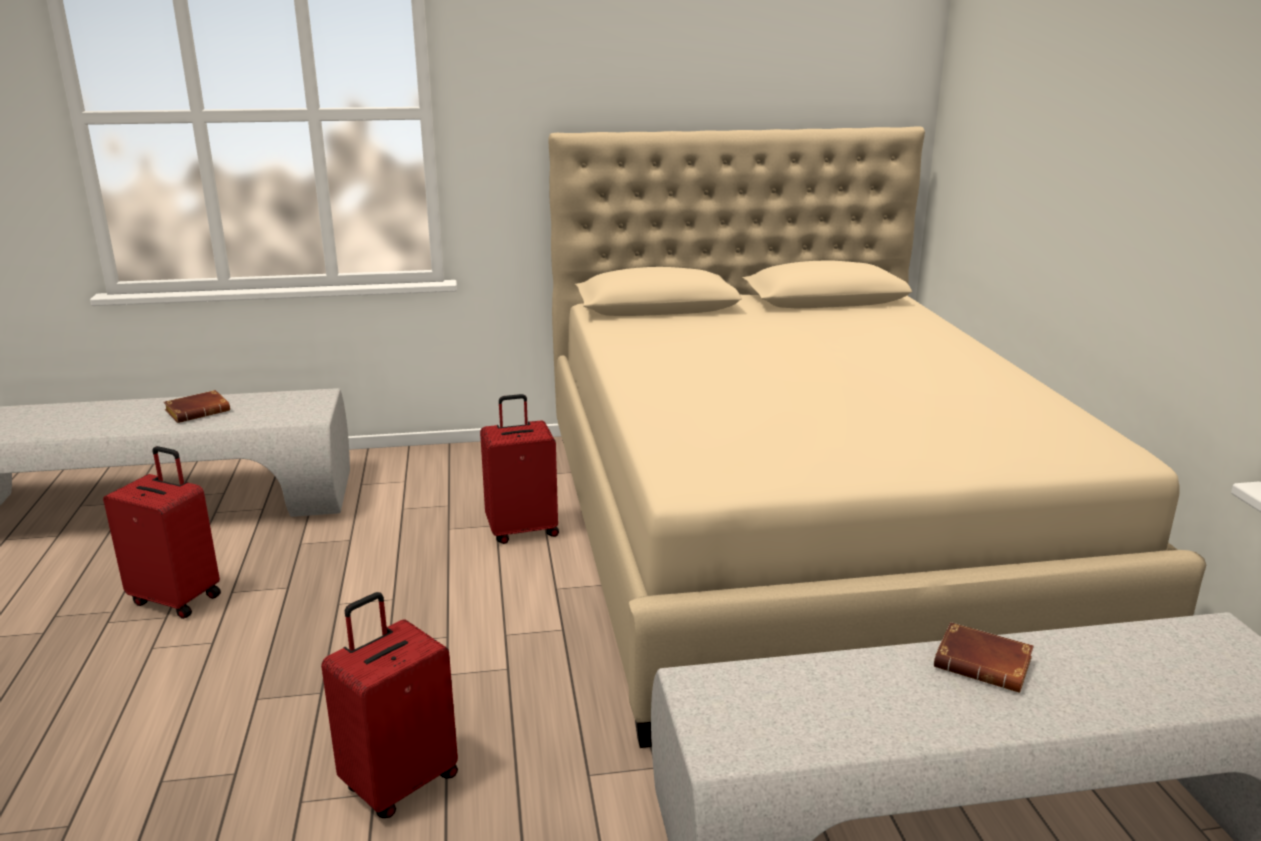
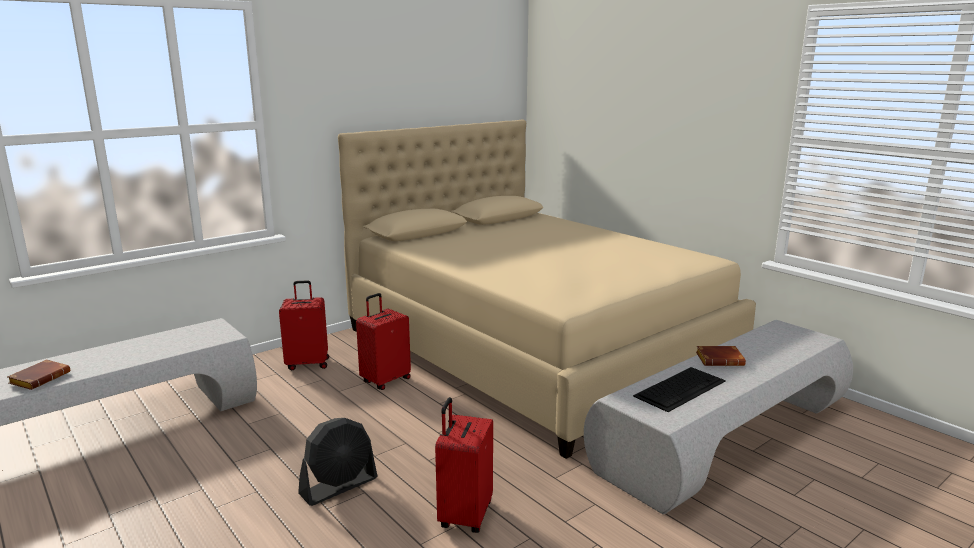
camera: 30 degrees left, 5 degrees down
red suitcase [103,446,221,619] -> red suitcase moved to [279,280,329,370]
brown book [164,390,230,423] -> brown book moved to [7,359,70,390]
none -> black fan [298,418,378,506]
none -> keyboard [633,367,726,412]

